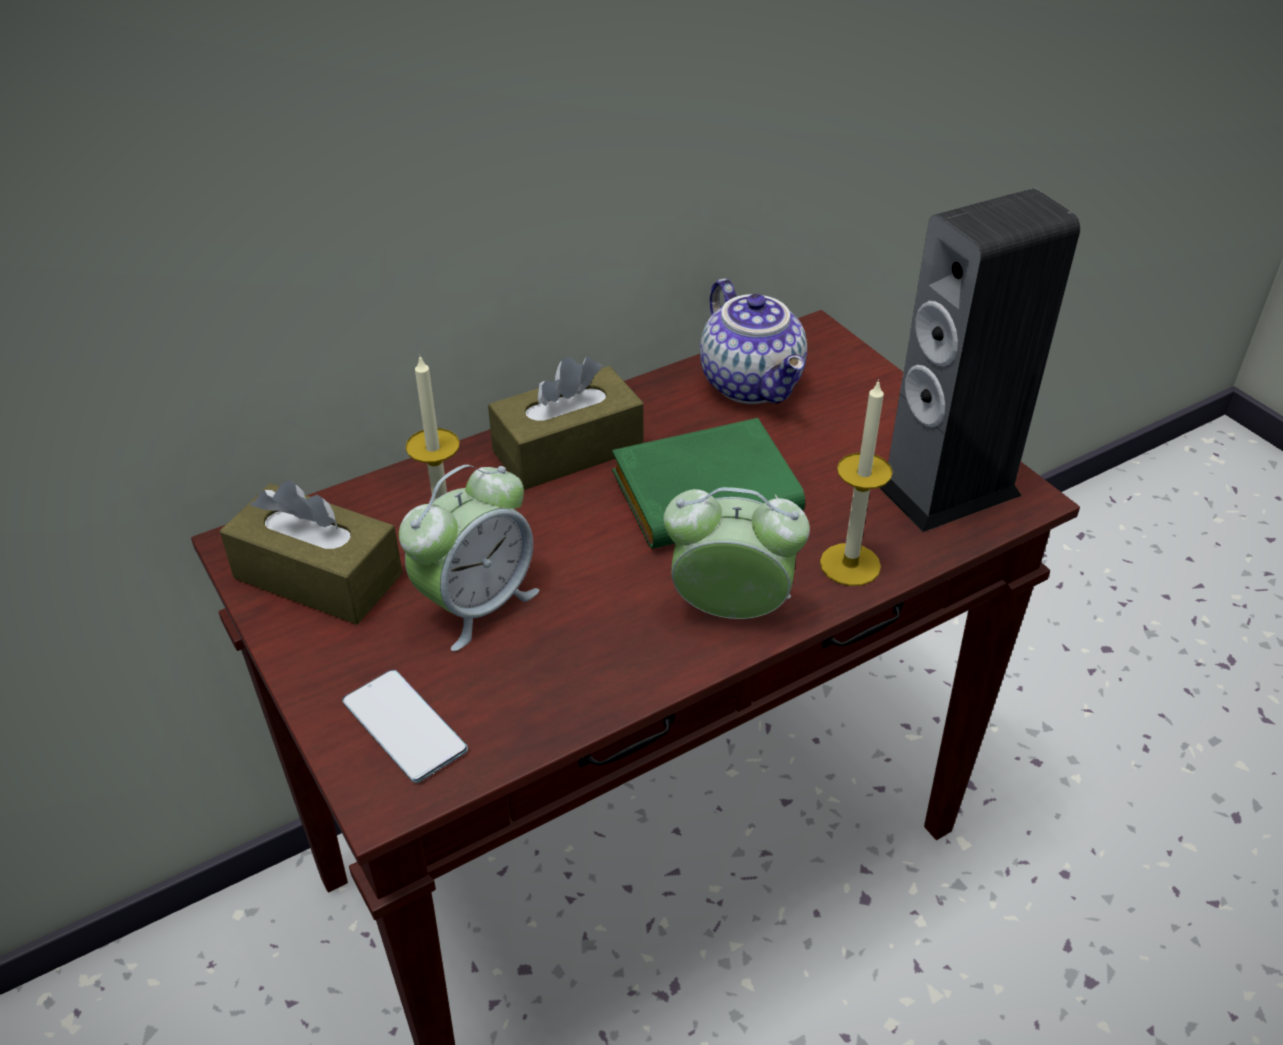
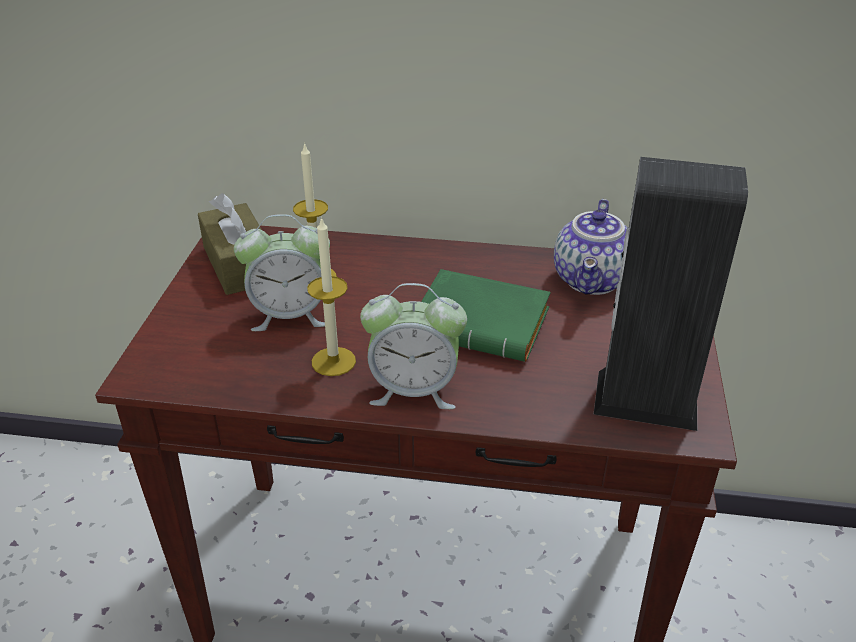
camera: 40 degrees right, 5 degrees down
phone [342,669,468,783] -> none
brown tissue box [488,356,644,490] -> none
alarm clock [664,487,810,619] -> alarm clock turned 135 degrees clockwise [360,283,467,409]
candle [820,379,893,586] -> candle moved to [307,217,356,376]

